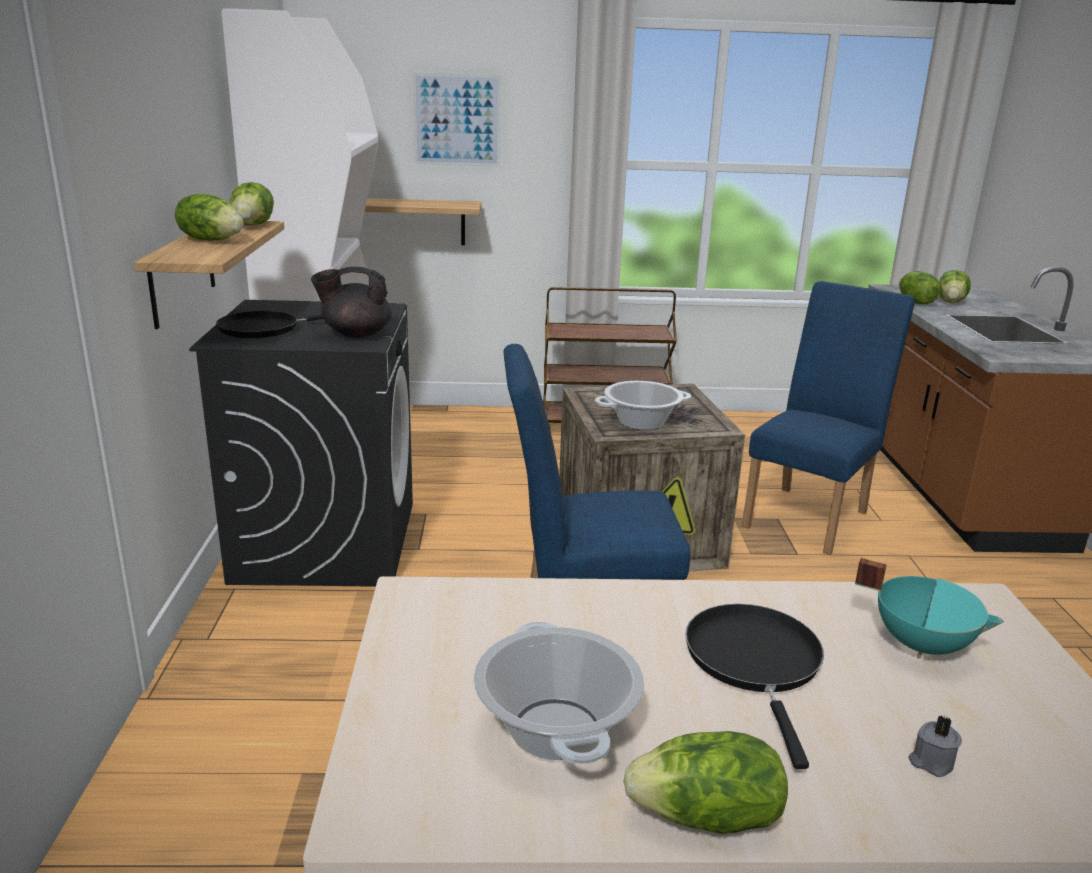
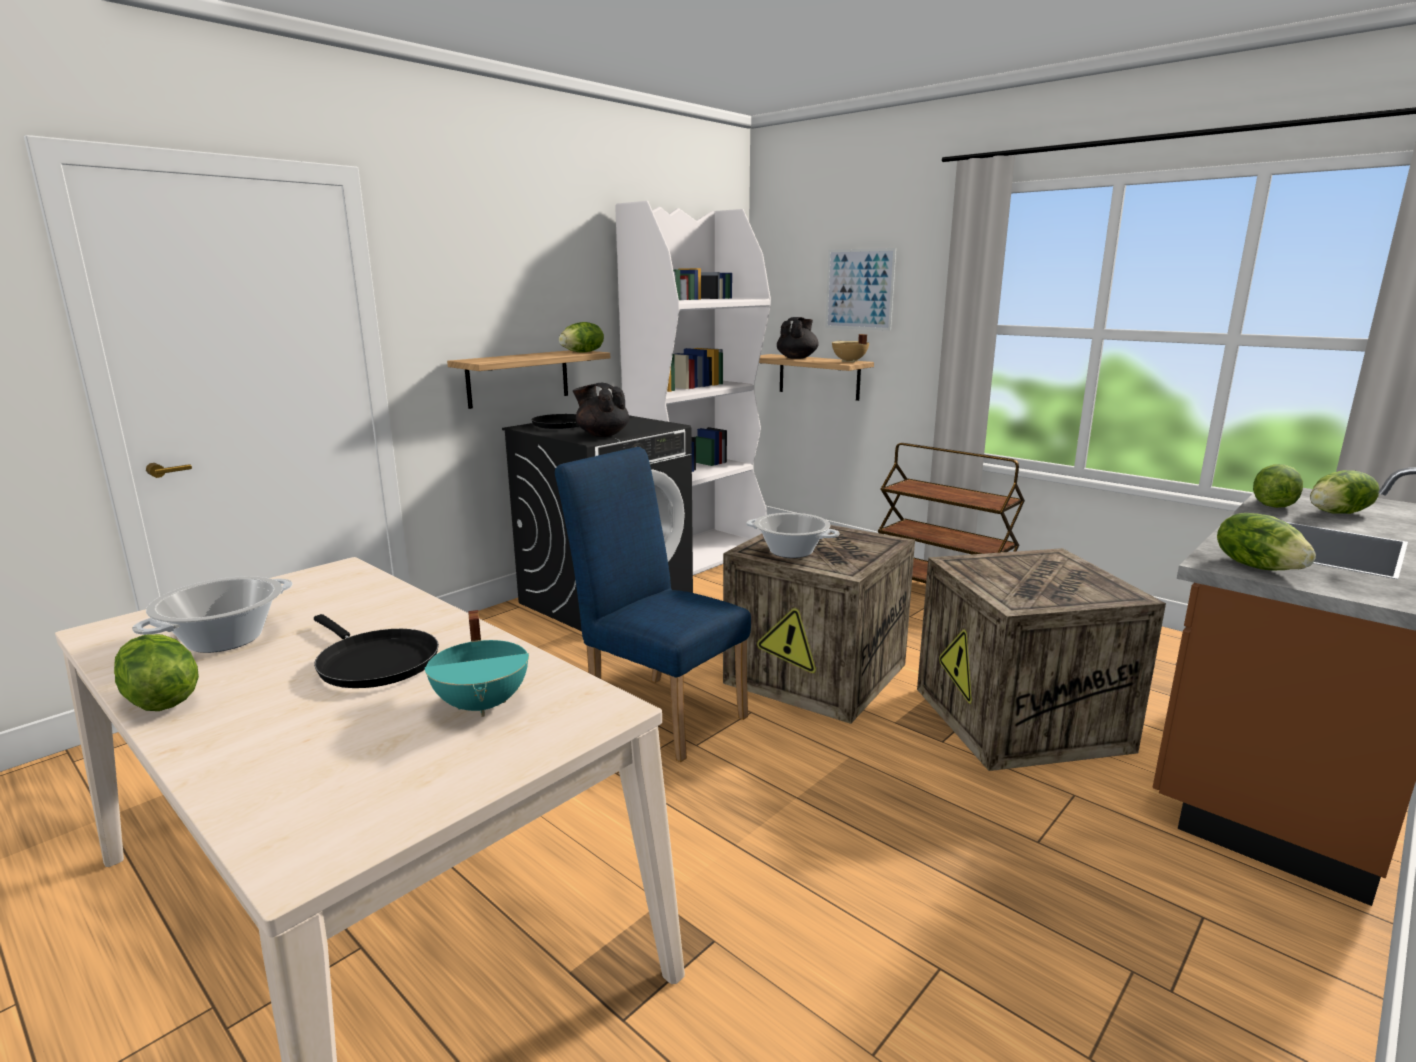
camera: 45 degrees right, 5 degrees down
lettuce [175,194,243,241] -> lettuce moved to [1217,513,1316,570]
black frying pan [685,604,824,769] -> black frying pan turned 90 degrees clockwise [314,614,439,688]
blue chair [742,281,915,555] -> crate [917,548,1166,771]
grey candle [908,715,962,777] -> none
none -> black teapot [777,317,819,359]
none -> beige cooking pot [832,334,869,363]

